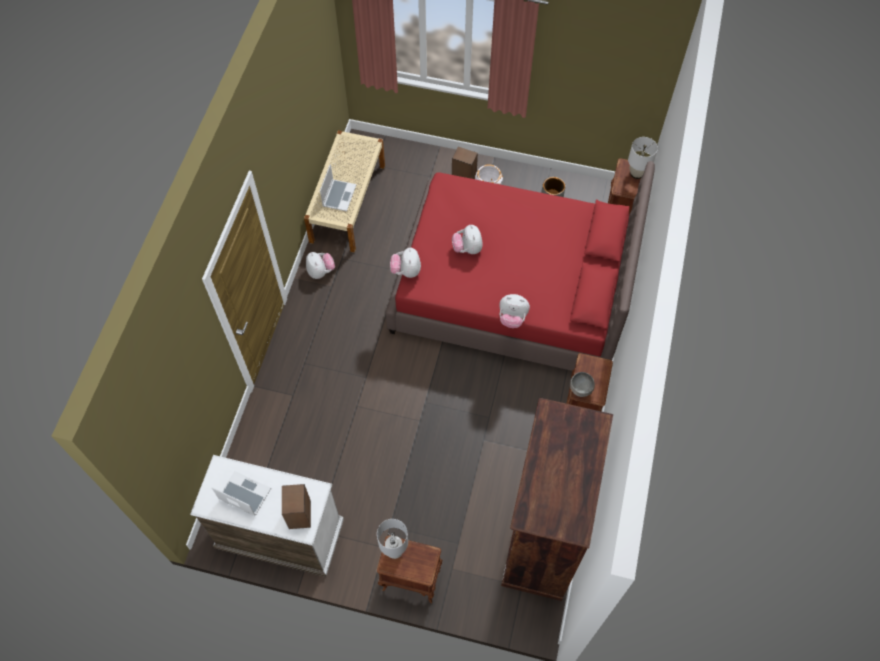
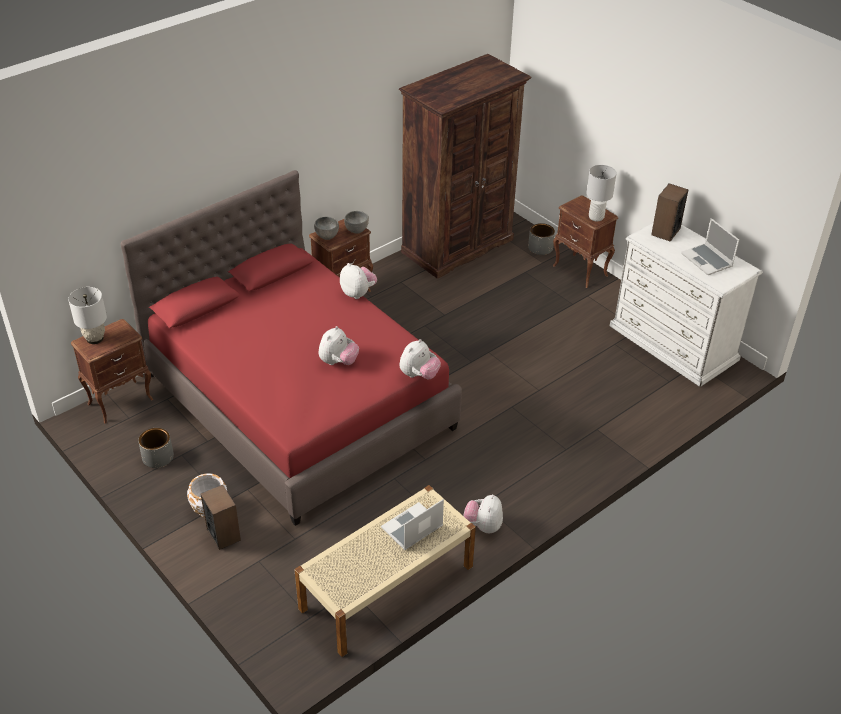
camera: 145 degrees left, 20 degrees down
none -> grey bowl [314,216,339,240]
none -> grey planter [528,223,555,255]

